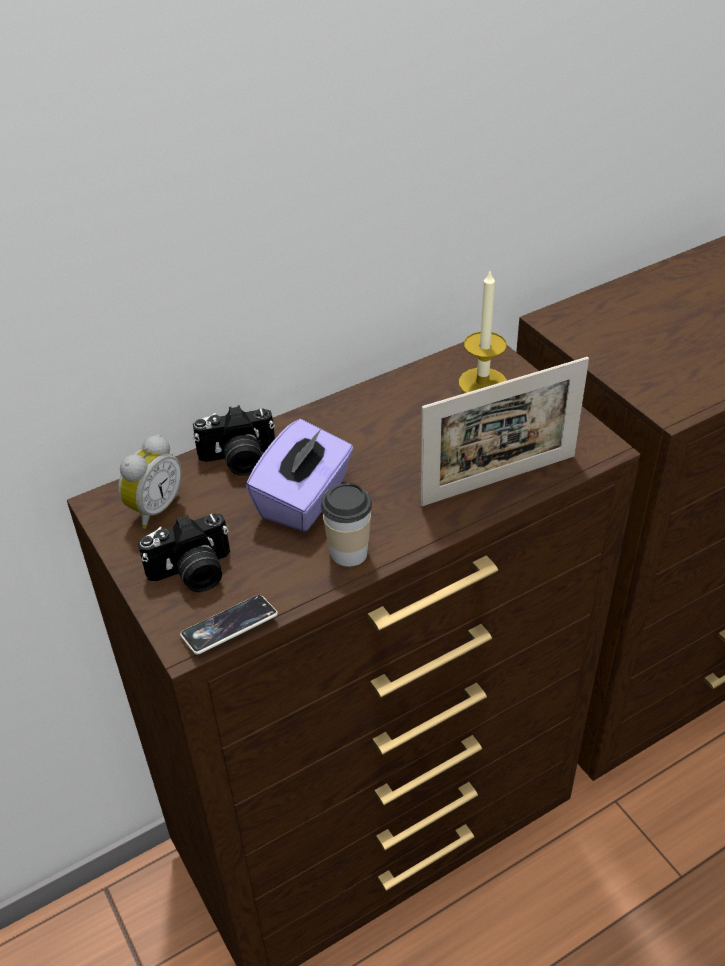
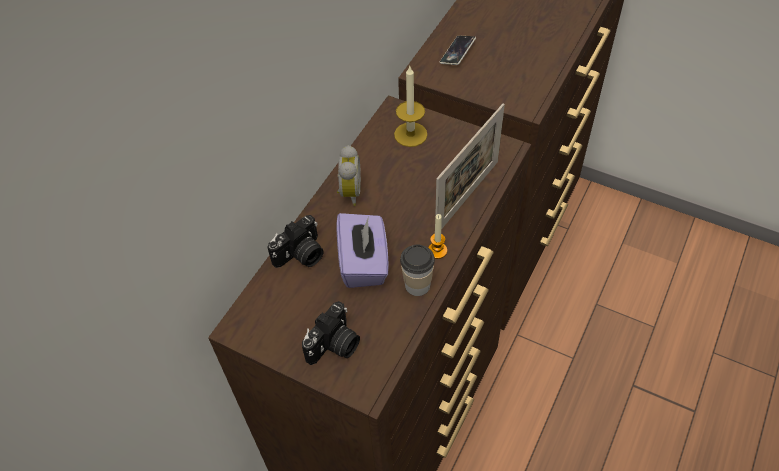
camera: 30 degrees left, 10 degrees up
alarm clock [118,435,182,529] -> alarm clock moved to [337,145,361,206]
phone [180,595,278,655] -> phone moved to [440,36,476,65]
none -> candle [428,214,447,259]

